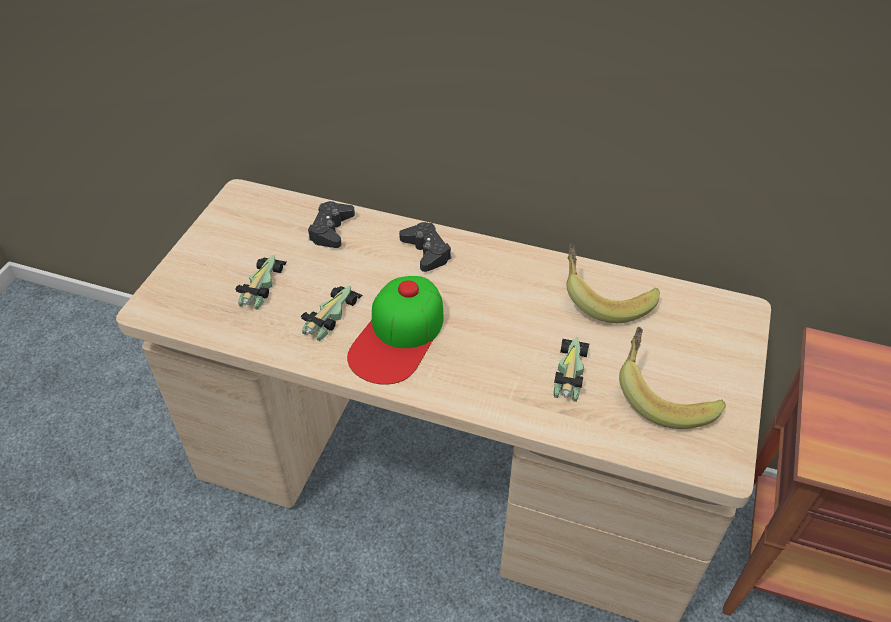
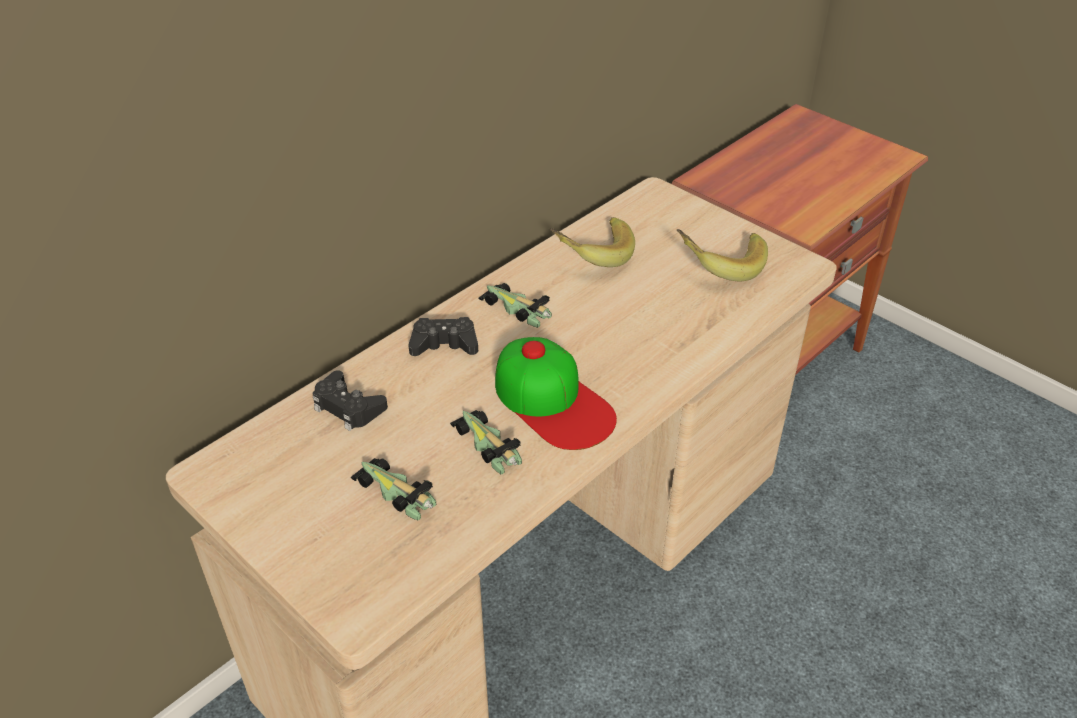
camera: 65 degrees left, 5 degrees down
toy car [554,337,589,402] -> toy car moved to [478,283,552,328]

